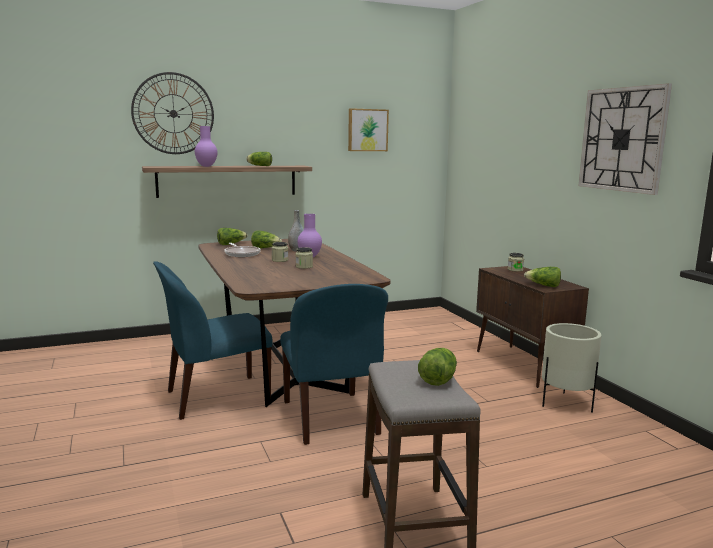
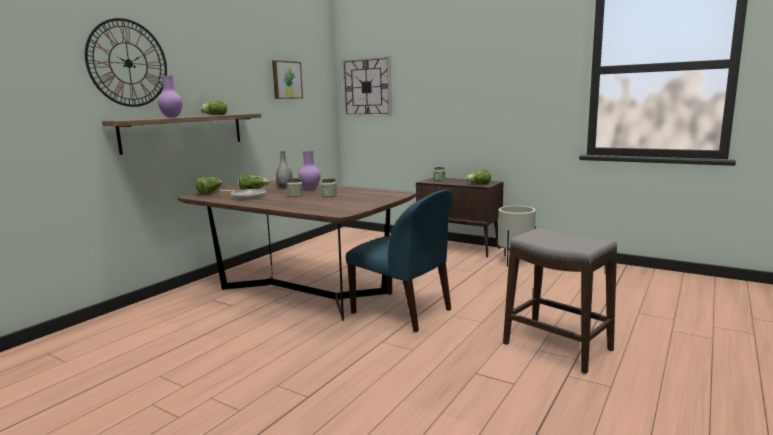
camera: 35 degrees left, 0 degrees up
blue chair [153,261,273,420] -> none
lettuce [418,348,457,386] -> none
wall clock [578,83,672,195] -> wall clock moved to [342,56,392,117]

